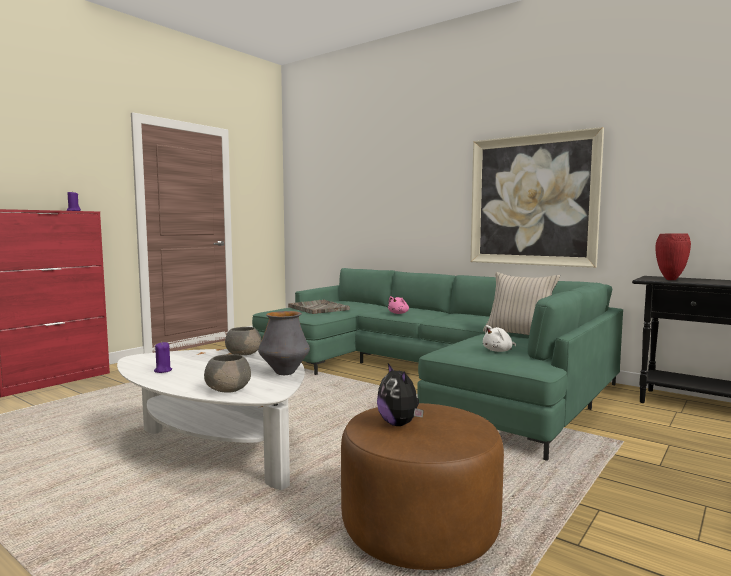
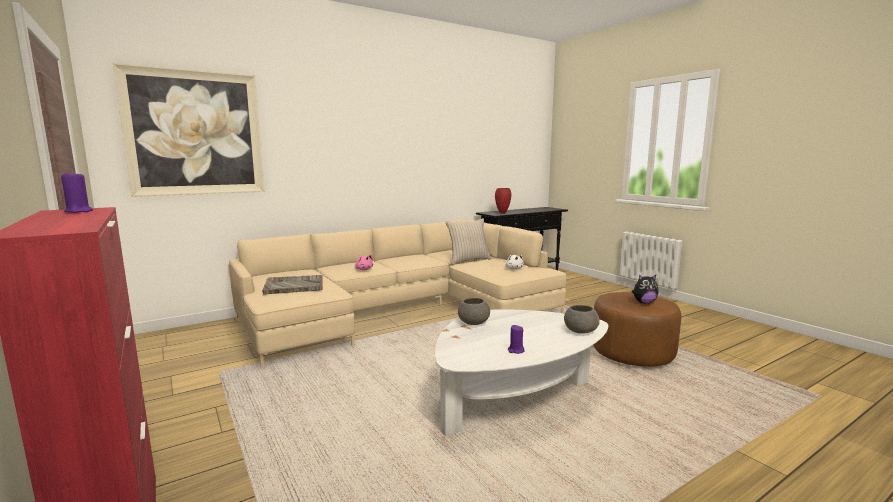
camera: 70 degrees left, 5 degrees up
green sofa [252,268,623,461] -> beige sofa [229,220,567,366]
vase [258,311,310,375] -> none
picture [470,127,604,268] -> picture moved to [113,63,264,197]

